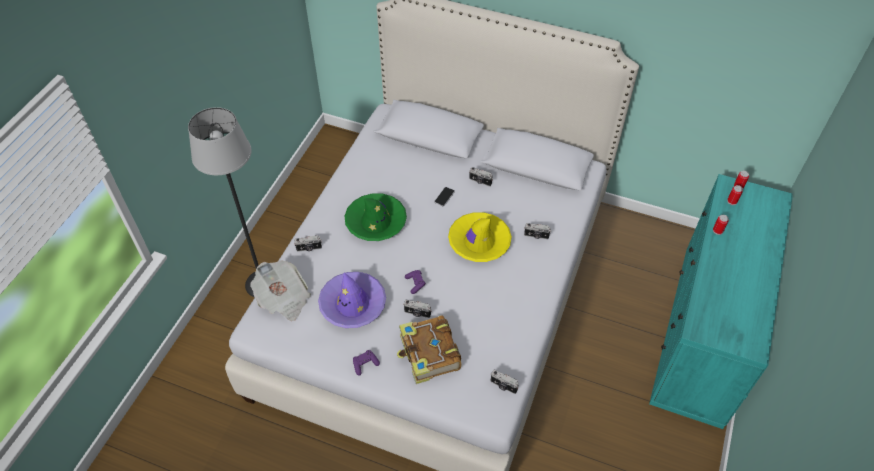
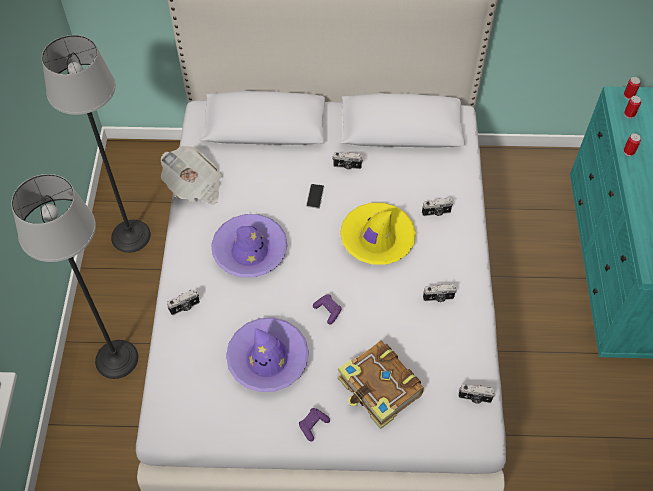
camera: 20 degrees left, 5 degrees up
newspaper [250,261,311,321] -> newspaper moved to [161,146,222,204]
green hat [344,193,407,241] -> purple hat [211,214,288,277]
camera [403,300,432,318] -> camera moved to [423,284,457,302]
none -> floor lamp [42,35,151,253]

